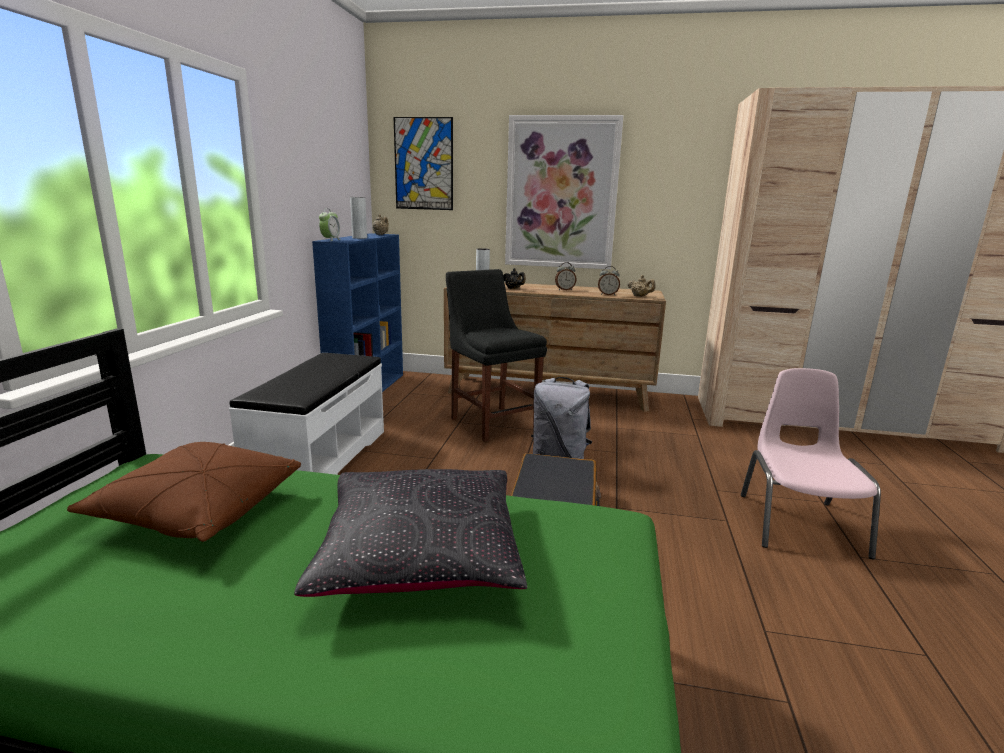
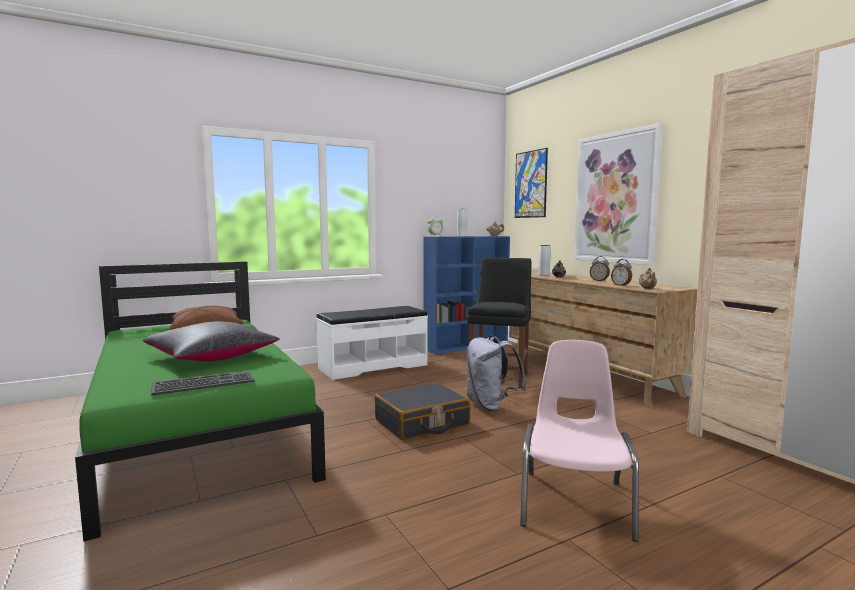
camera: 50 degrees right, 10 degrees down
pink chair [741,368,881,559] -> pink chair turned 45 degrees counterclockwise [520,340,639,542]
none -> keyboard [151,370,255,395]

